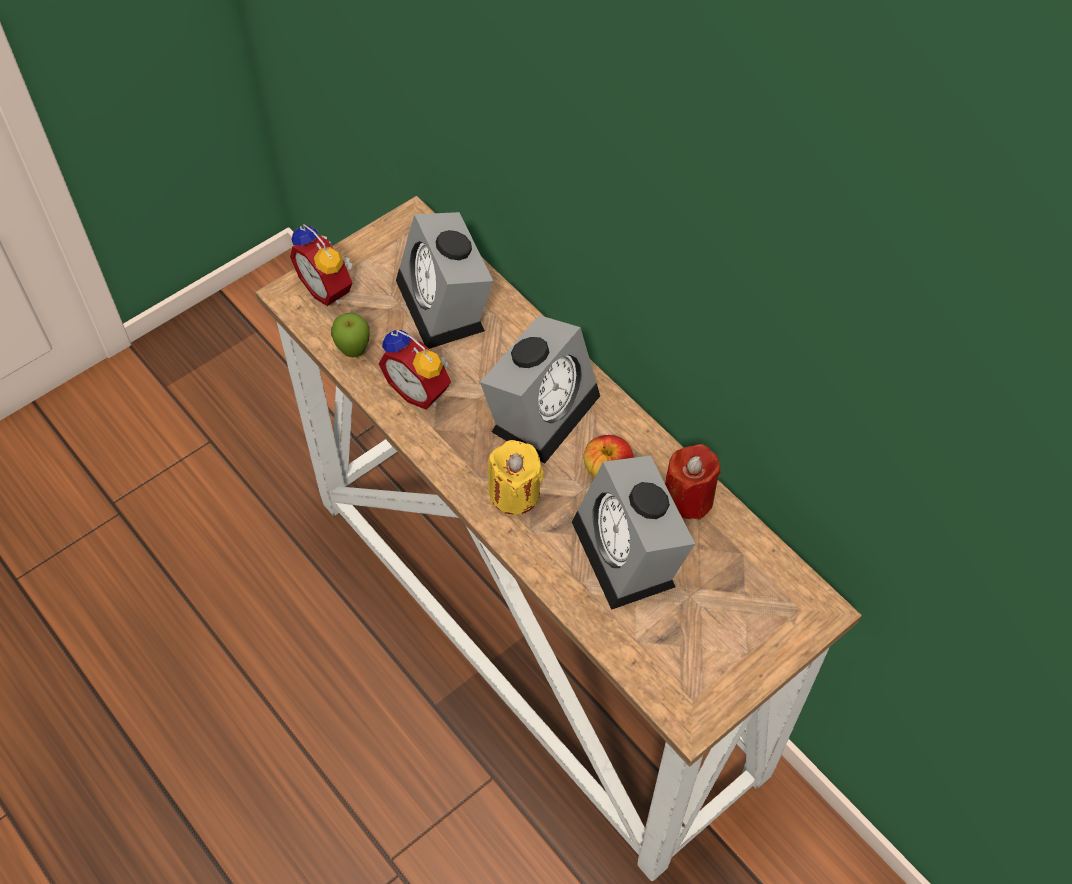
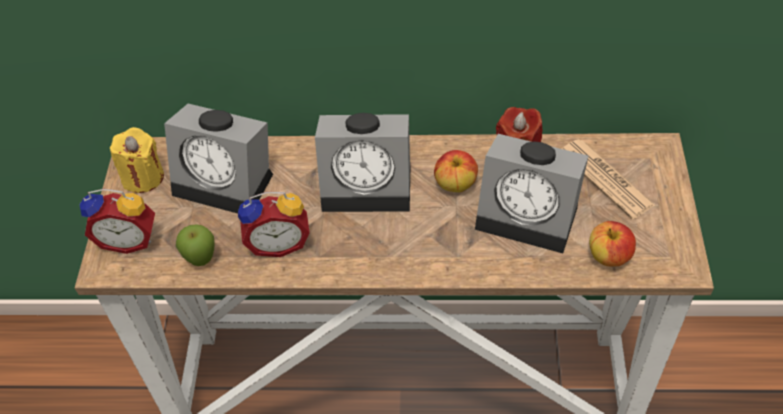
camera: 45 degrees left, 5 degrees down
alarm clock [480,315,600,464] -> alarm clock turned 105 degrees clockwise [315,113,410,212]
yellow candle [488,440,544,515] -> yellow candle moved to [110,127,164,193]
none -> newspaper [562,139,655,219]
none -> apple [589,221,636,266]

